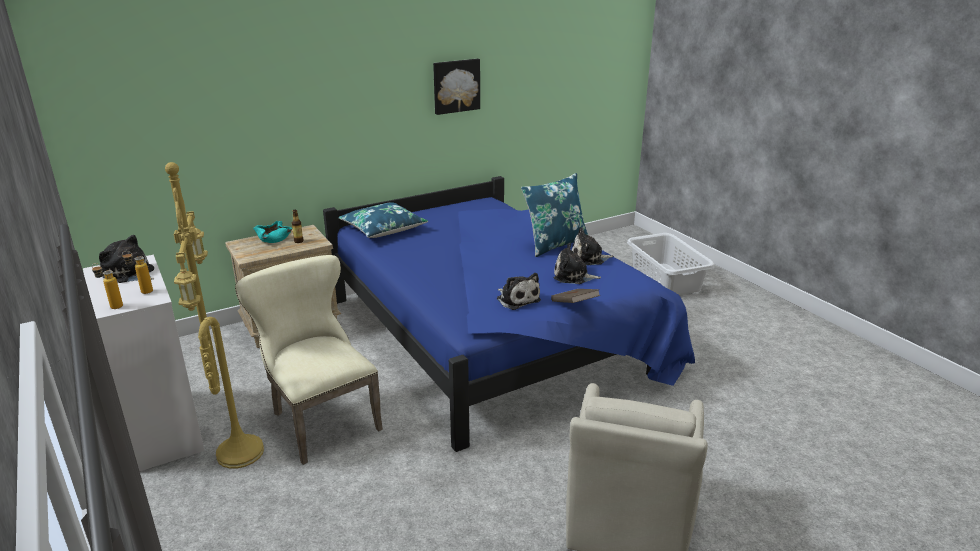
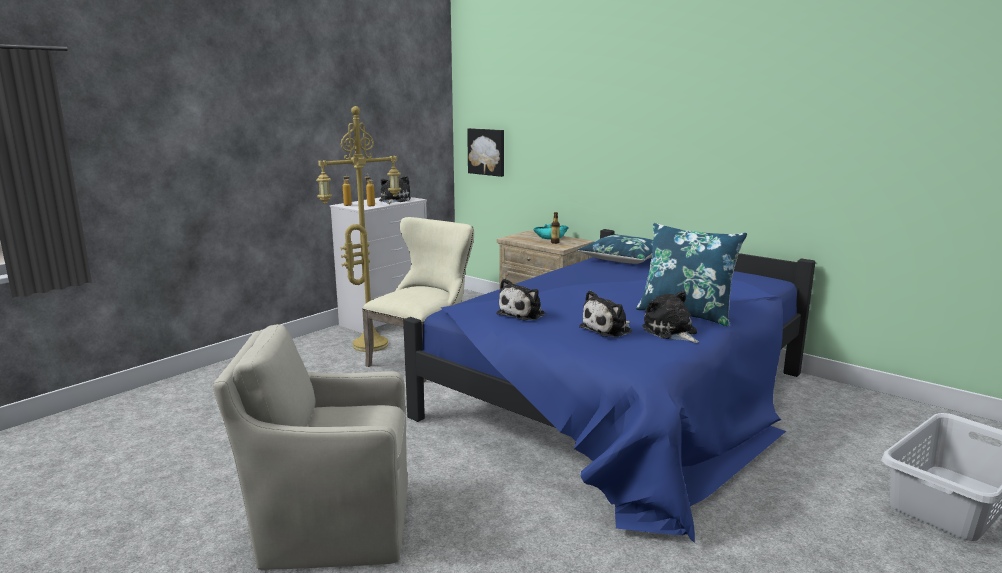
camera: 70 degrees right, 10 degrees down
picture [433,59,480,115] -> picture moved to [467,128,504,177]
brown book [551,289,600,303] -> none
plush toy [554,243,601,284] -> plush toy turned 120 degrees counterclockwise [579,290,632,337]

